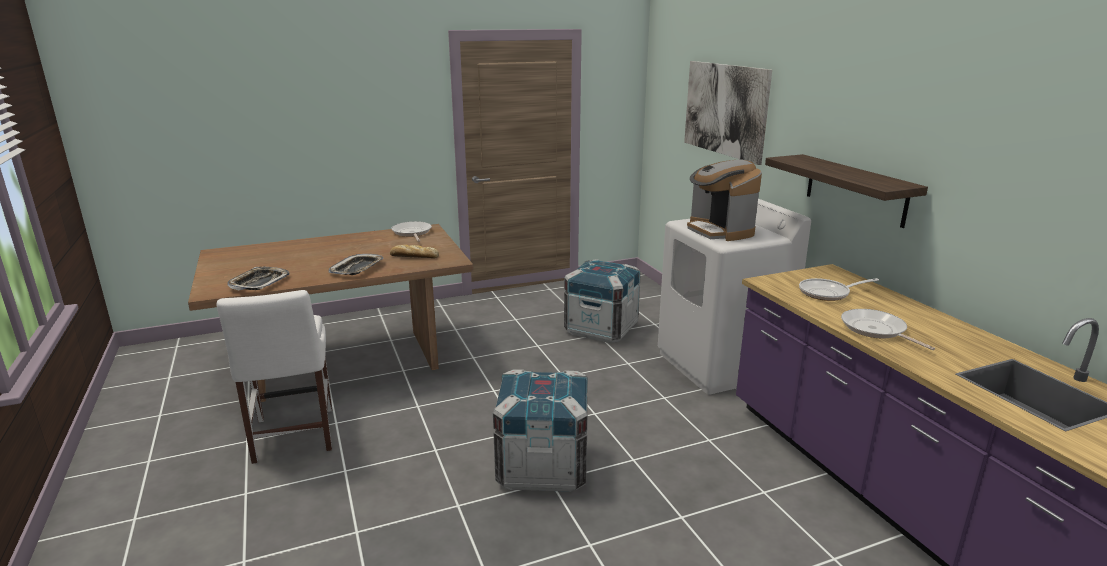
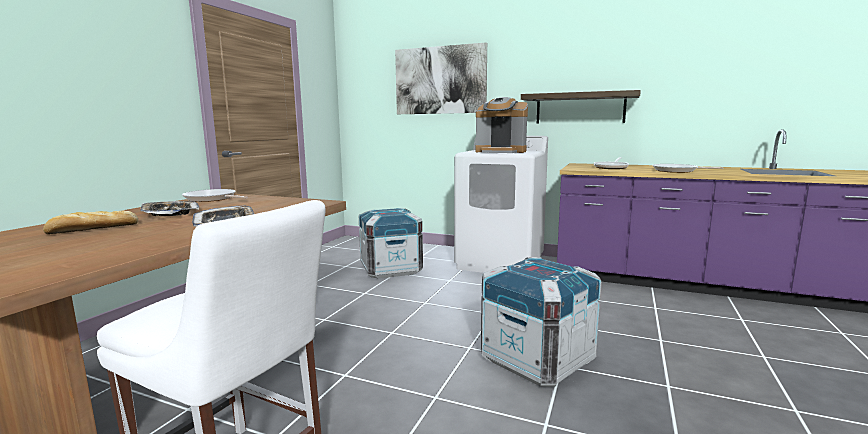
camera: 45 degrees left, 10 degrees down
tray [227,267,289,290] -> tray moved to [140,201,199,216]
bread [390,245,439,258] -> bread moved to [43,210,138,234]

